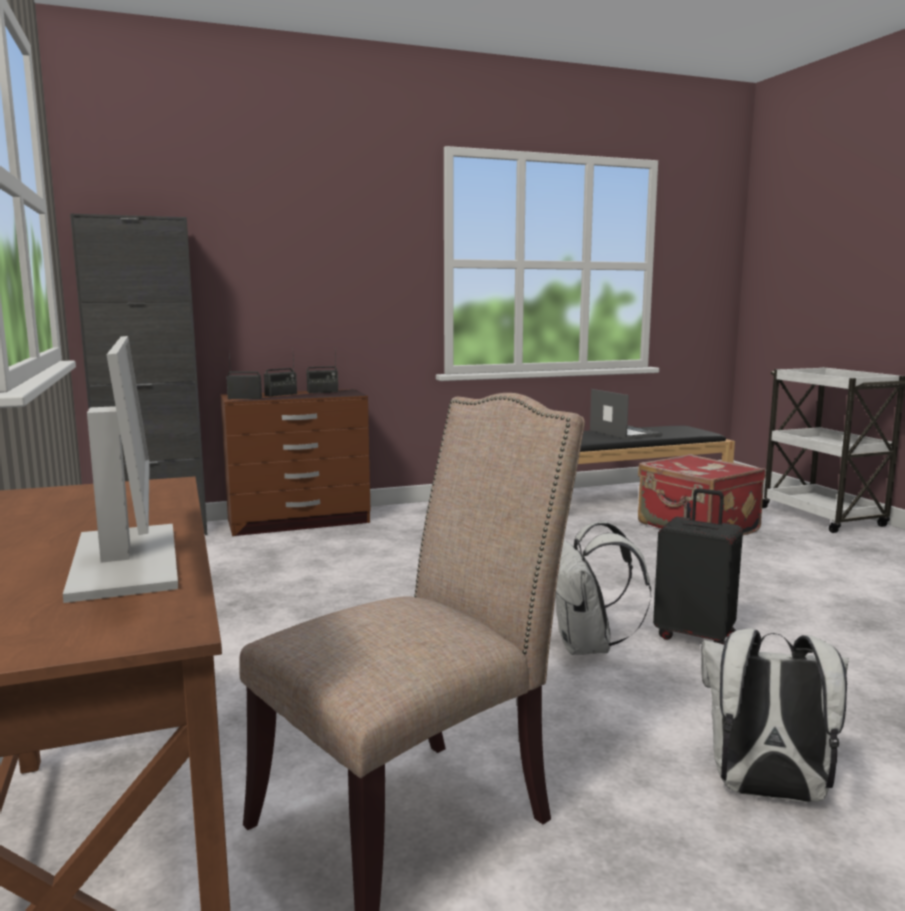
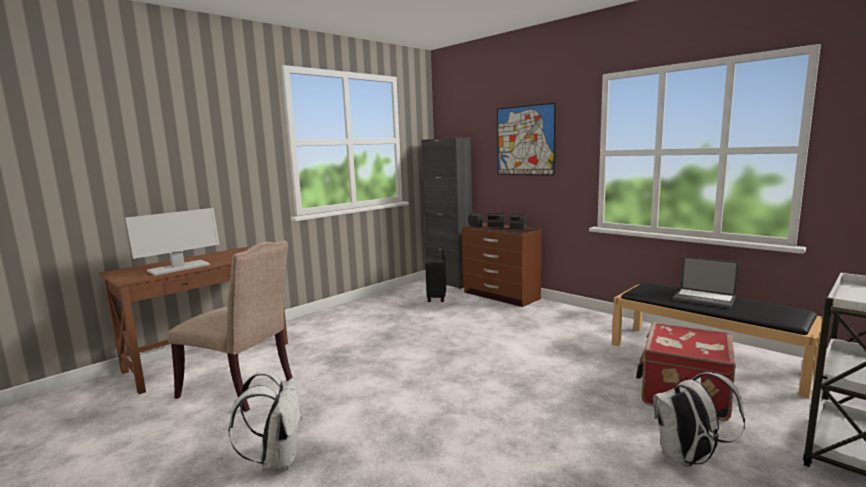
camera: 65 degrees right, 0 degrees up
white backpack [555,521,651,655] -> white backpack moved to [653,372,745,467]
laptop [590,389,662,439] -> laptop turned 90 degrees clockwise [672,256,739,309]
black suitcase [653,488,743,645] -> black suitcase moved to [425,246,446,302]
none -> picture [497,103,556,176]

